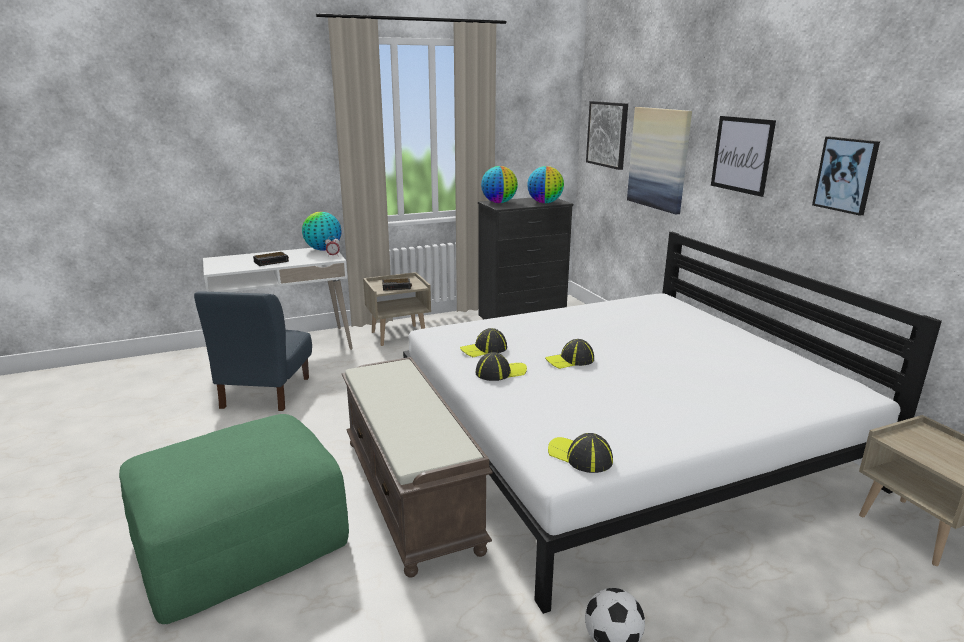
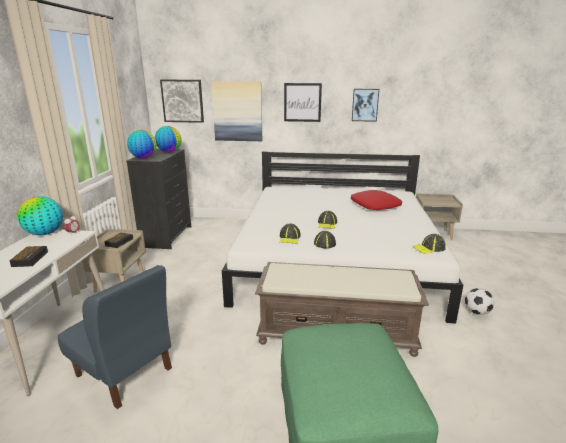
camera: 60 degrees left, 0 degrees up
none -> red pillow [351,190,402,210]

